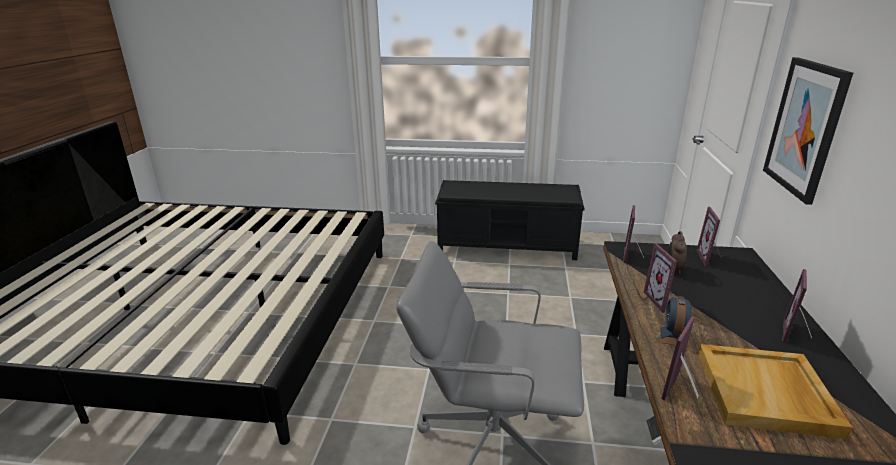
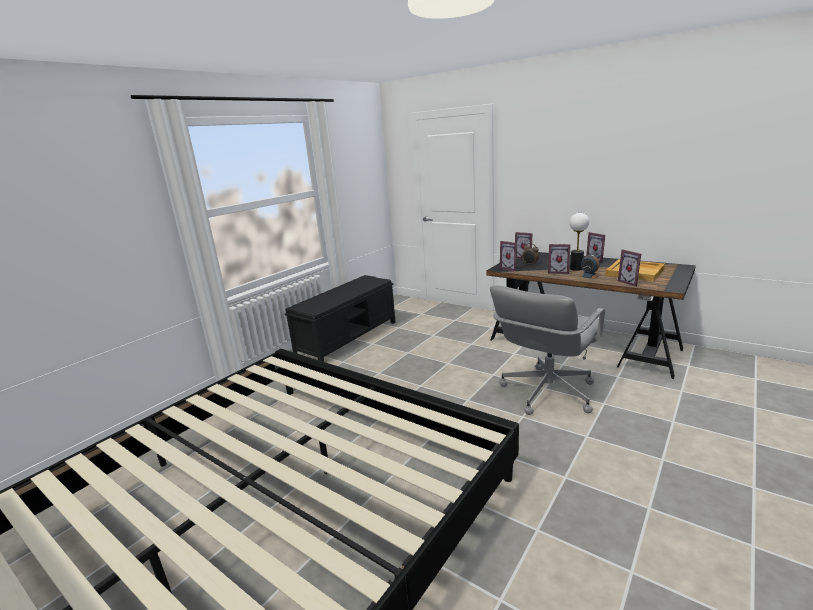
camera: 60 degrees left, 5 degrees down
picture [763,57,853,205] -> none
none -> table lamp [569,213,589,271]

